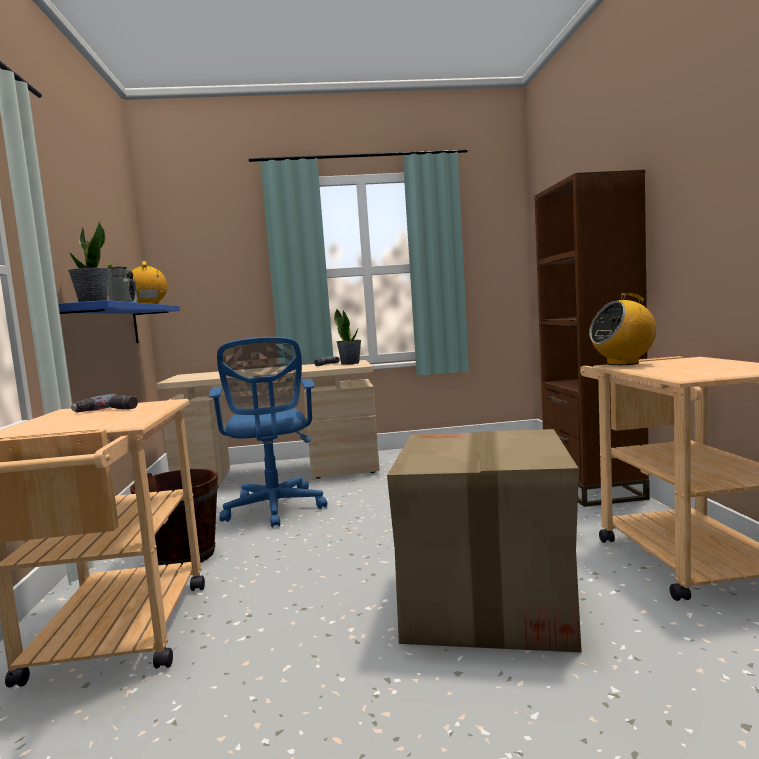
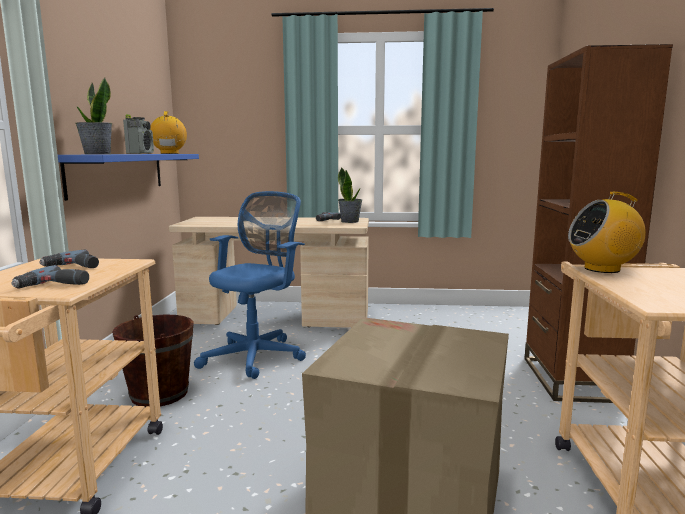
camera: 10 degrees right, 5 degrees up
blue office chair [209,337,327,528] -> blue office chair turned 150 degrees counterclockwise [194,191,306,379]
none -> power drill [11,265,89,289]

